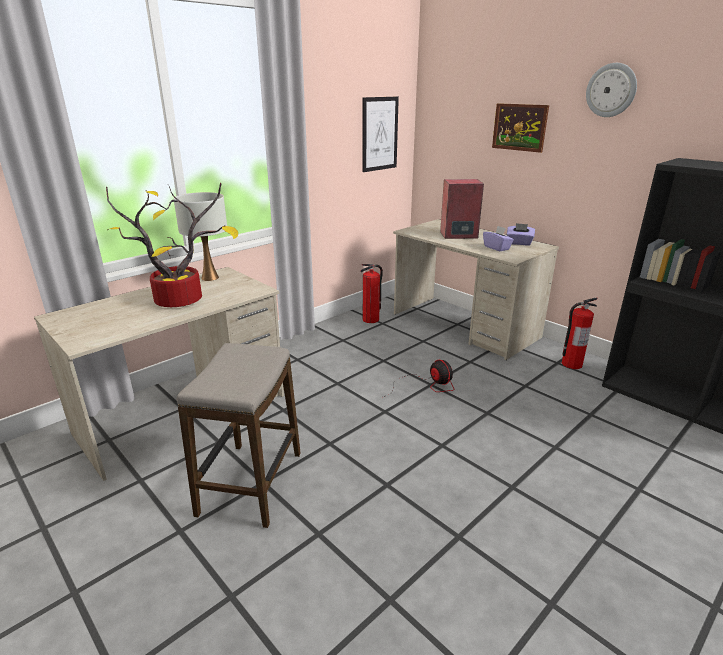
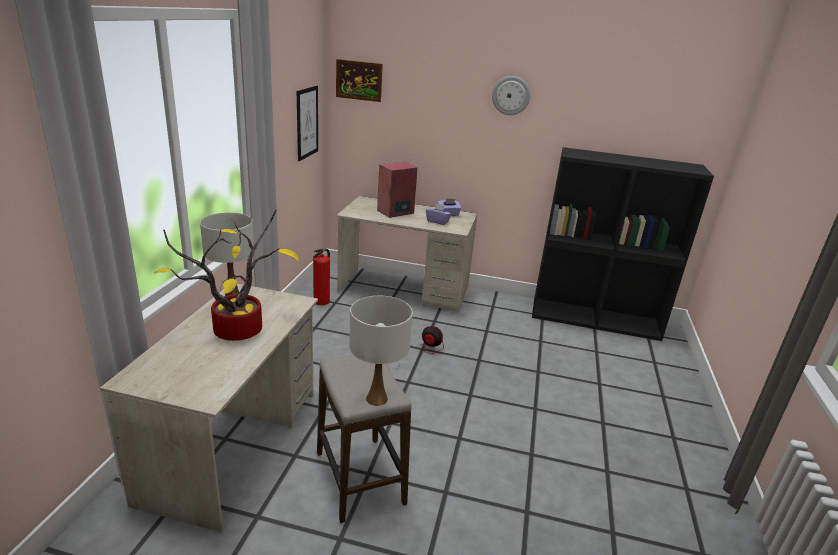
camera: 35 degrees left, 0 degrees up
picture [492,103,549,153] -> picture moved to [336,59,383,102]
fire extinguisher [562,297,598,369] -> none
none -> white table lamp [349,296,413,406]

